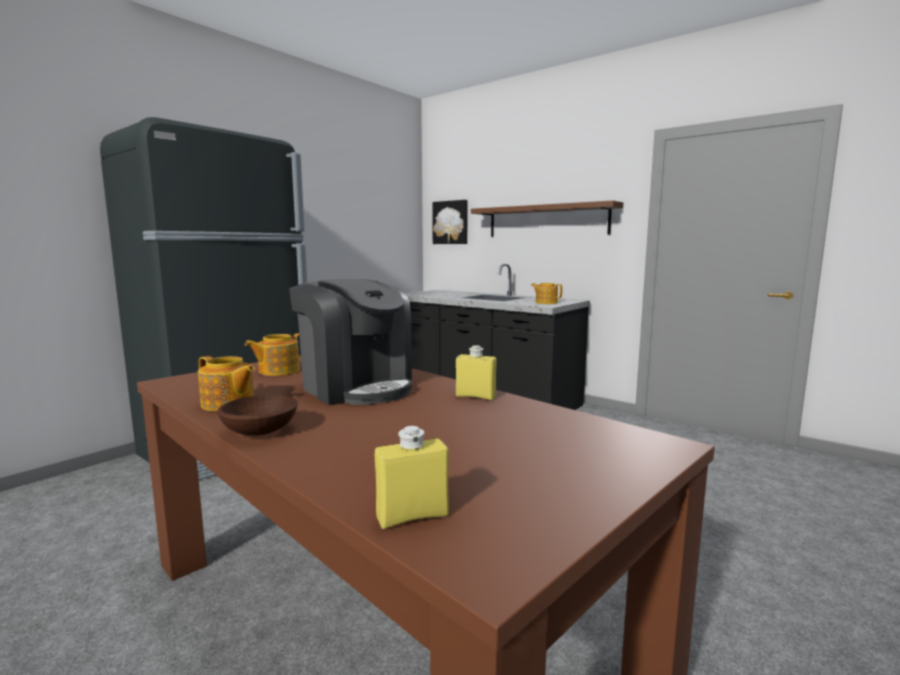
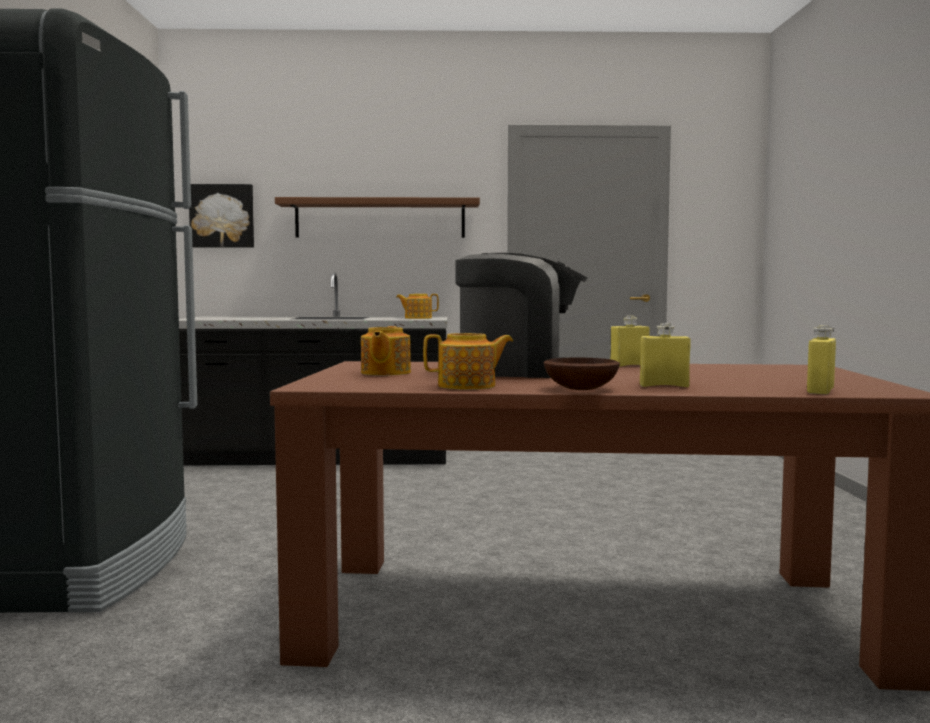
camera: 40 degrees left, 5 degrees down
none -> yellow bottle [640,323,691,387]

